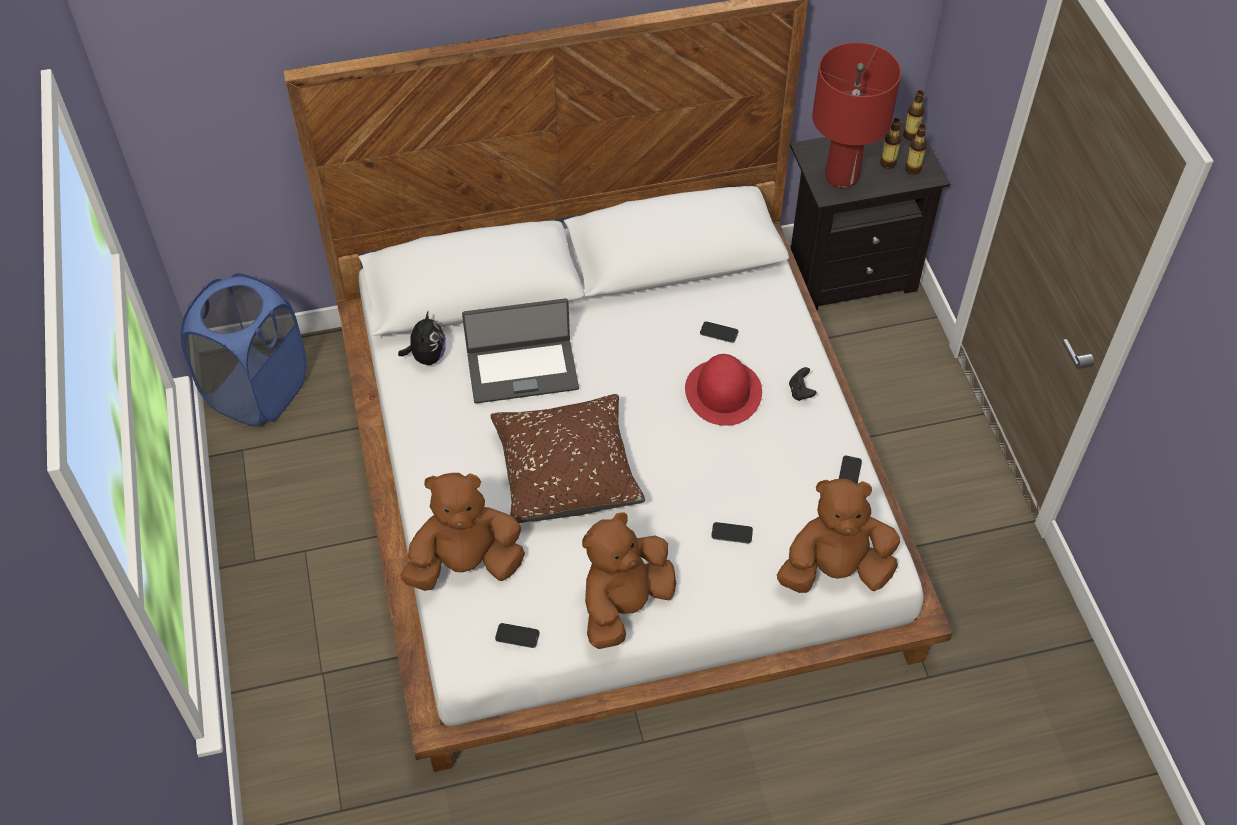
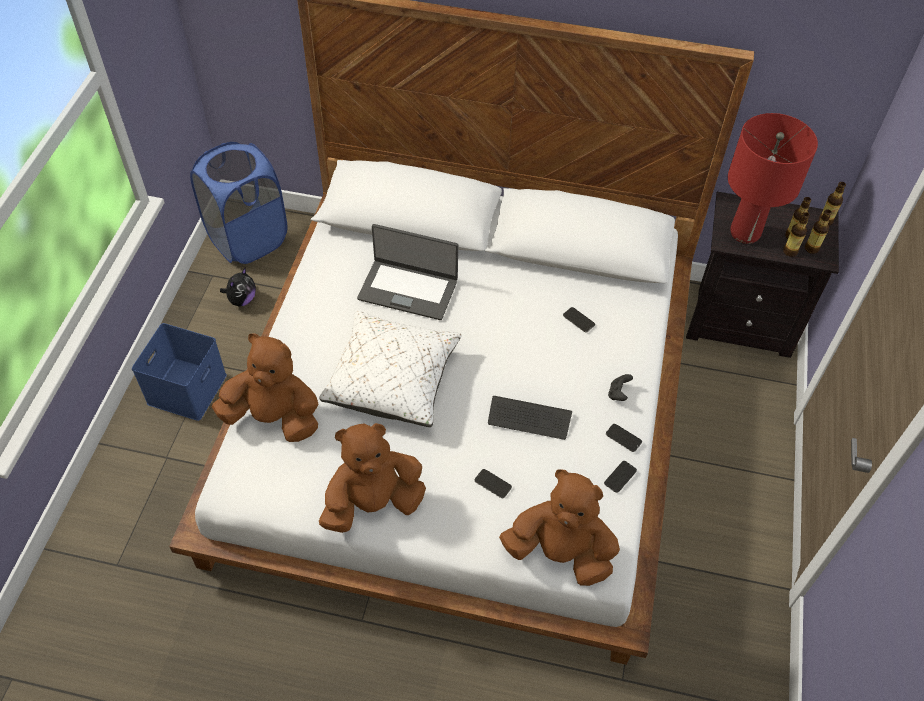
camera: 25 degrees right, 0 degrees up
plush toy [398,311,446,365] -> plush toy moved to [220,268,256,307]
brown pillow [491,394,645,523] -> white pillow [319,311,462,427]
phone [495,623,540,648] -> phone moved to [606,424,642,452]
red hat [685,354,762,426] -> none
none -> blue storage box [132,323,227,421]
none -> keyboard [488,396,572,440]
none -> bottle [783,212,810,257]

